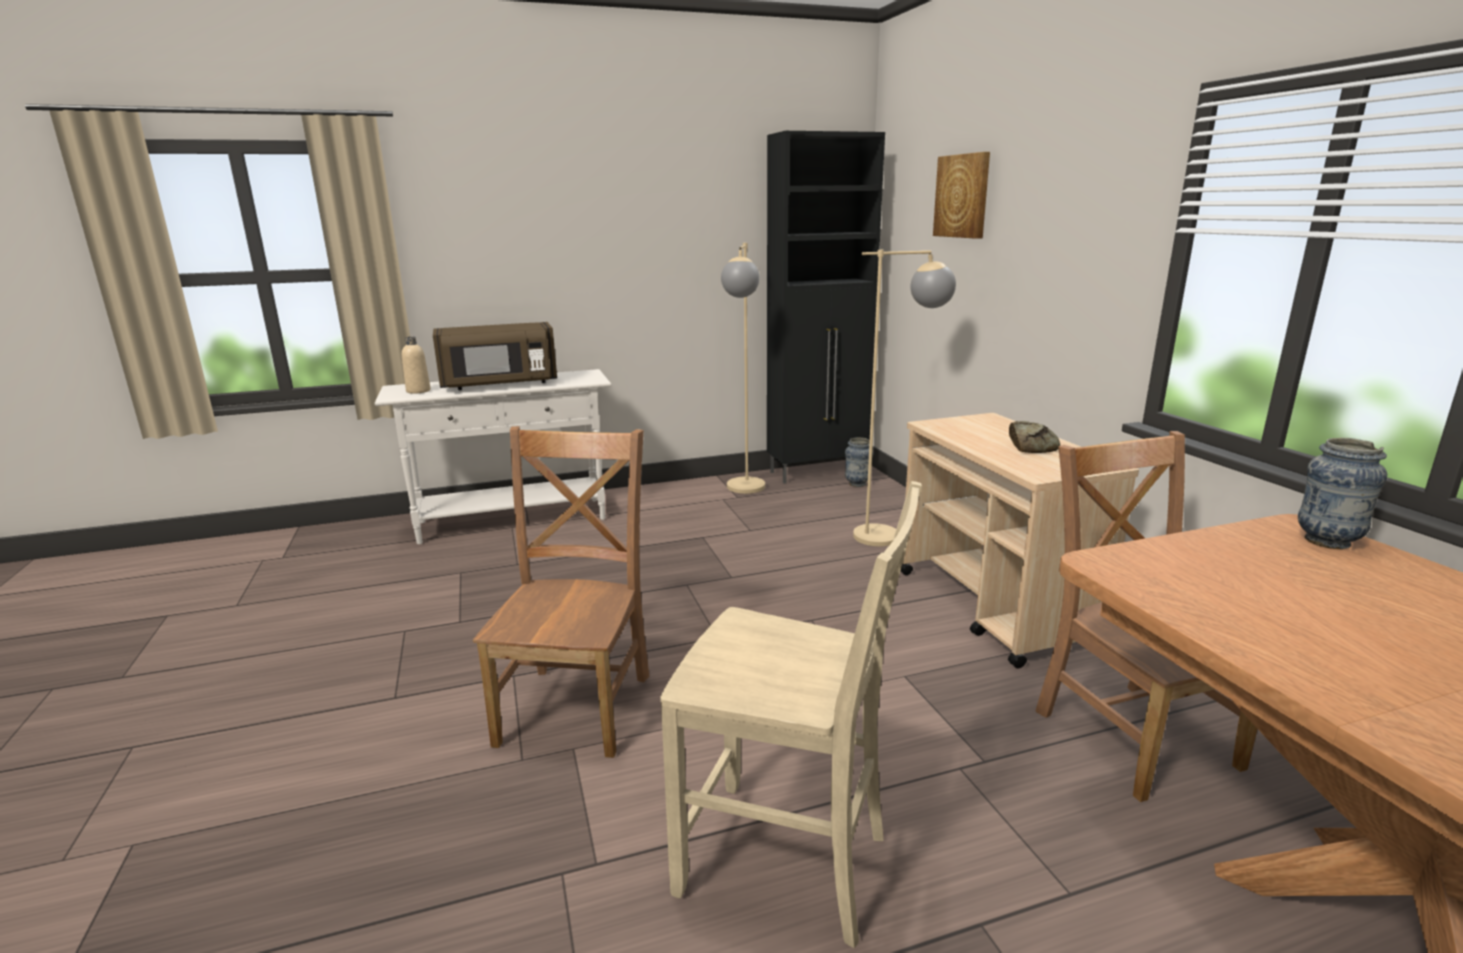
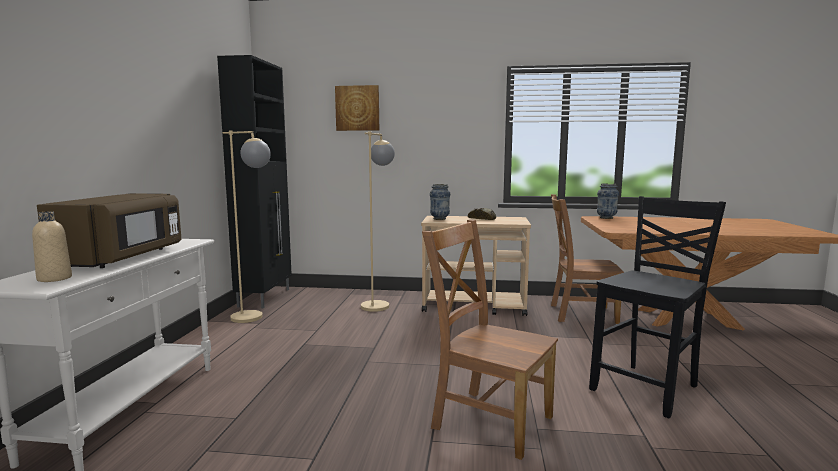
camera: 65 degrees left, 10 degrees down
beige chair [660,481,922,948] -> black chair [589,196,726,419]
vase [845,438,873,487] -> vase moved to [430,184,450,220]

